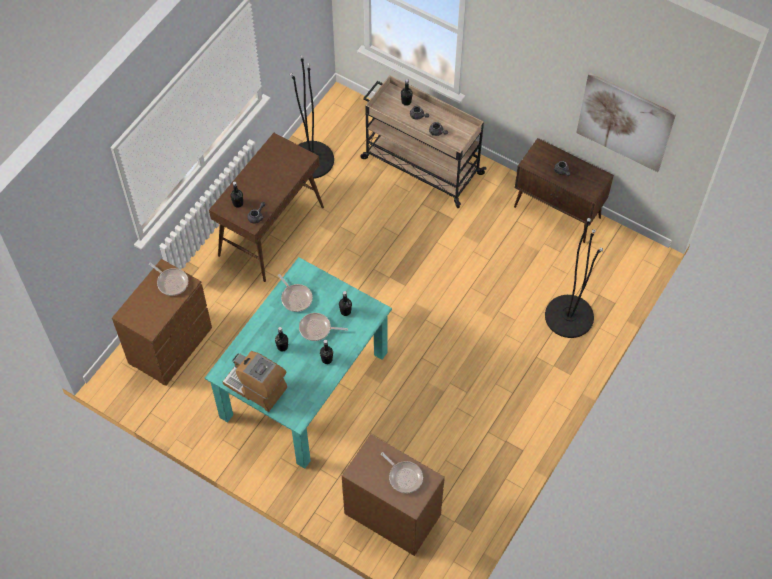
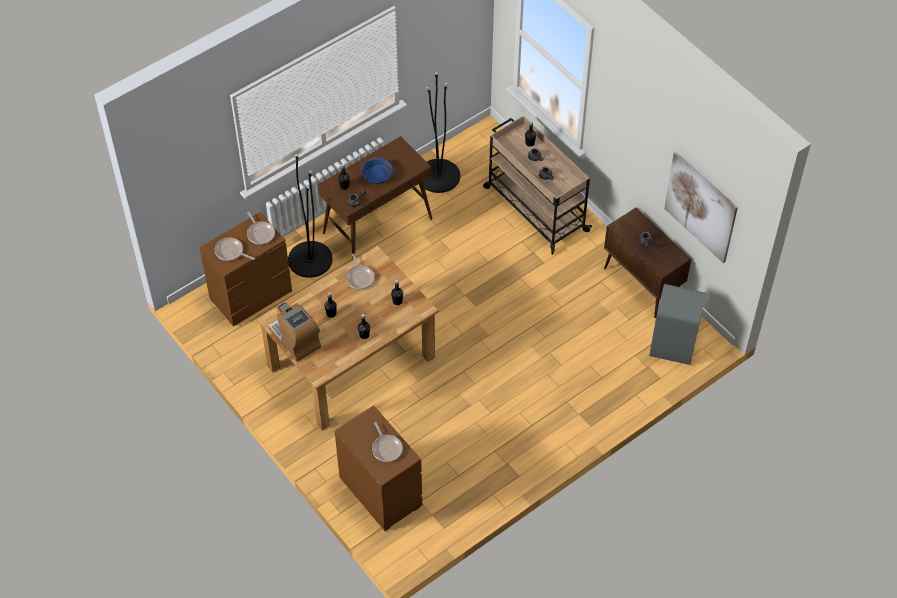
camera: 20 degrees right, 5 degrees down
turquoise dining table [205,257,392,469] -> brown dining table [256,245,439,430]
frying pan [299,313,348,341] -> frying pan moved to [215,238,255,261]
black floor lamp [545,218,603,338] -> black floor lamp moved to [288,154,333,278]
none -> blue bowl [361,158,394,184]
none -> grey trash can [649,284,706,365]

